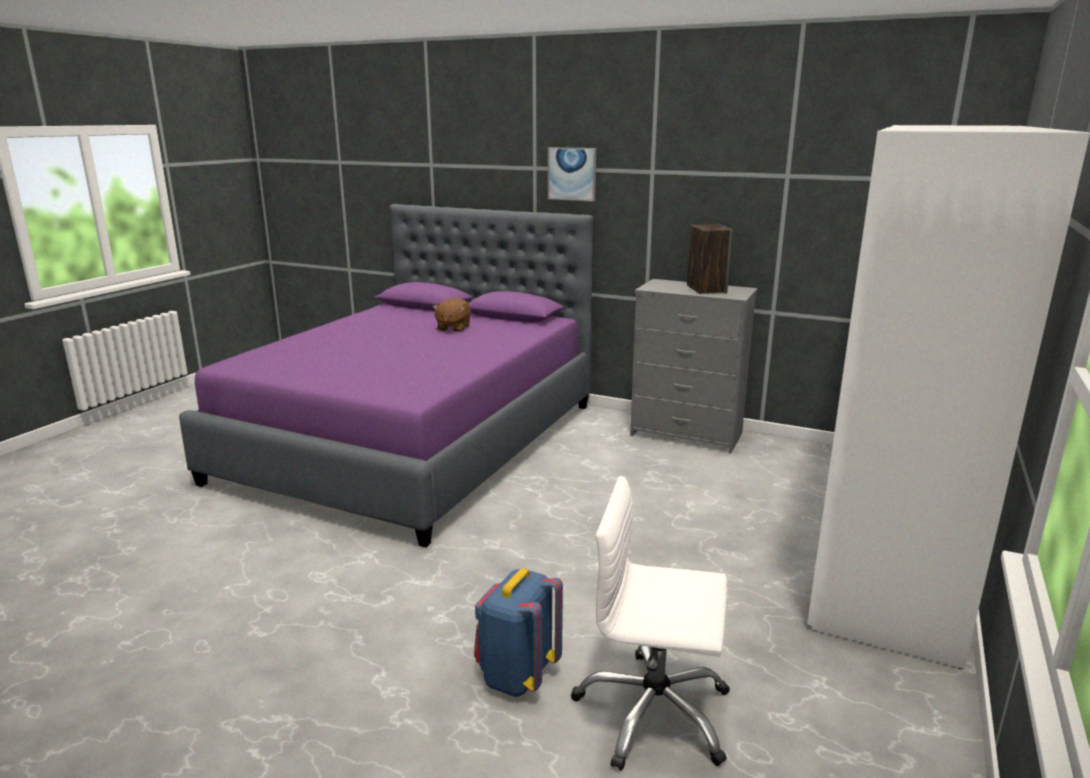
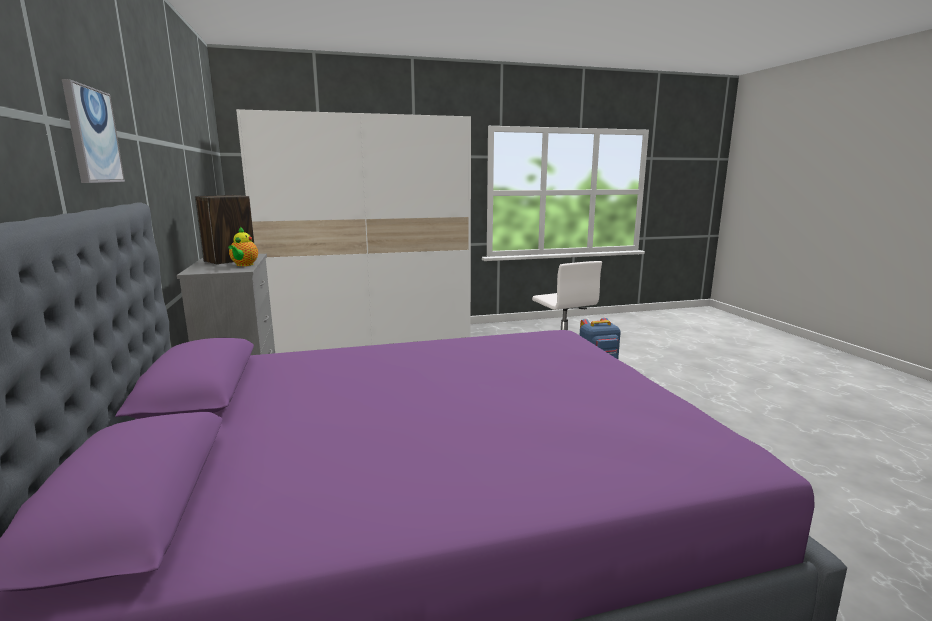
camera: 130 degrees left, 5 degrees down
brown plush toy [433,298,471,332] -> none
none -> teapot [228,227,258,266]

